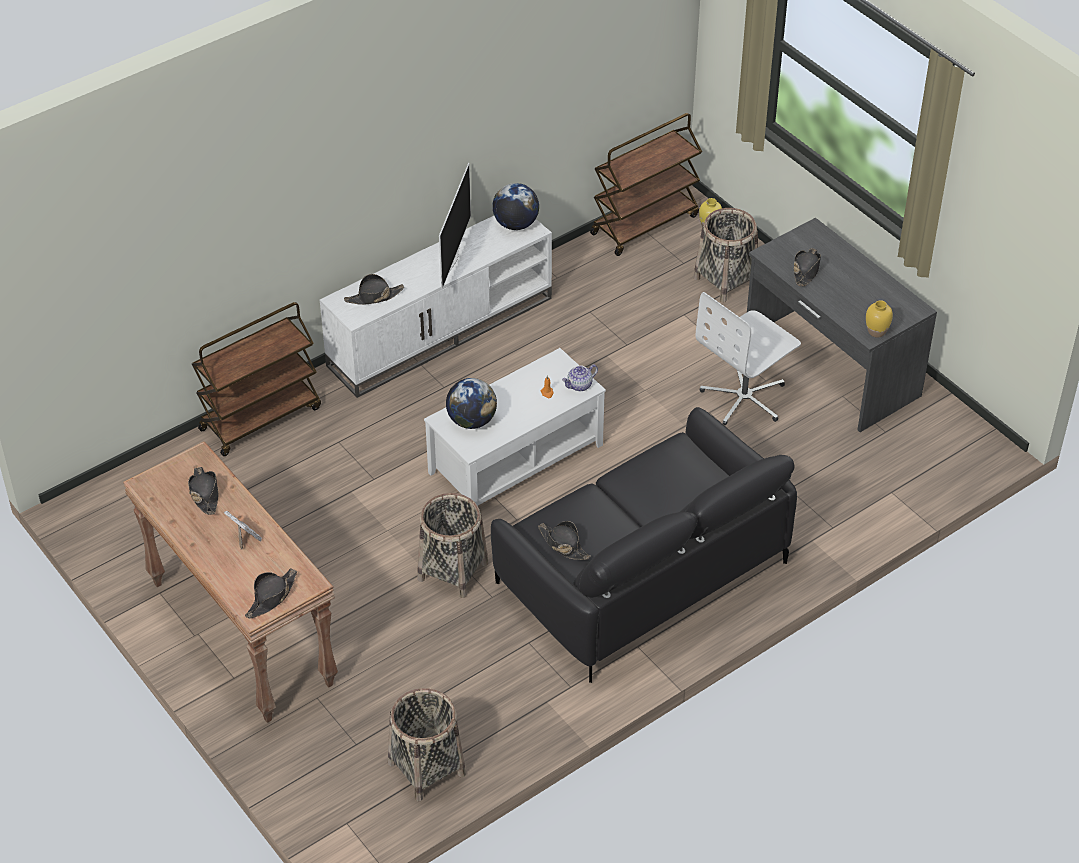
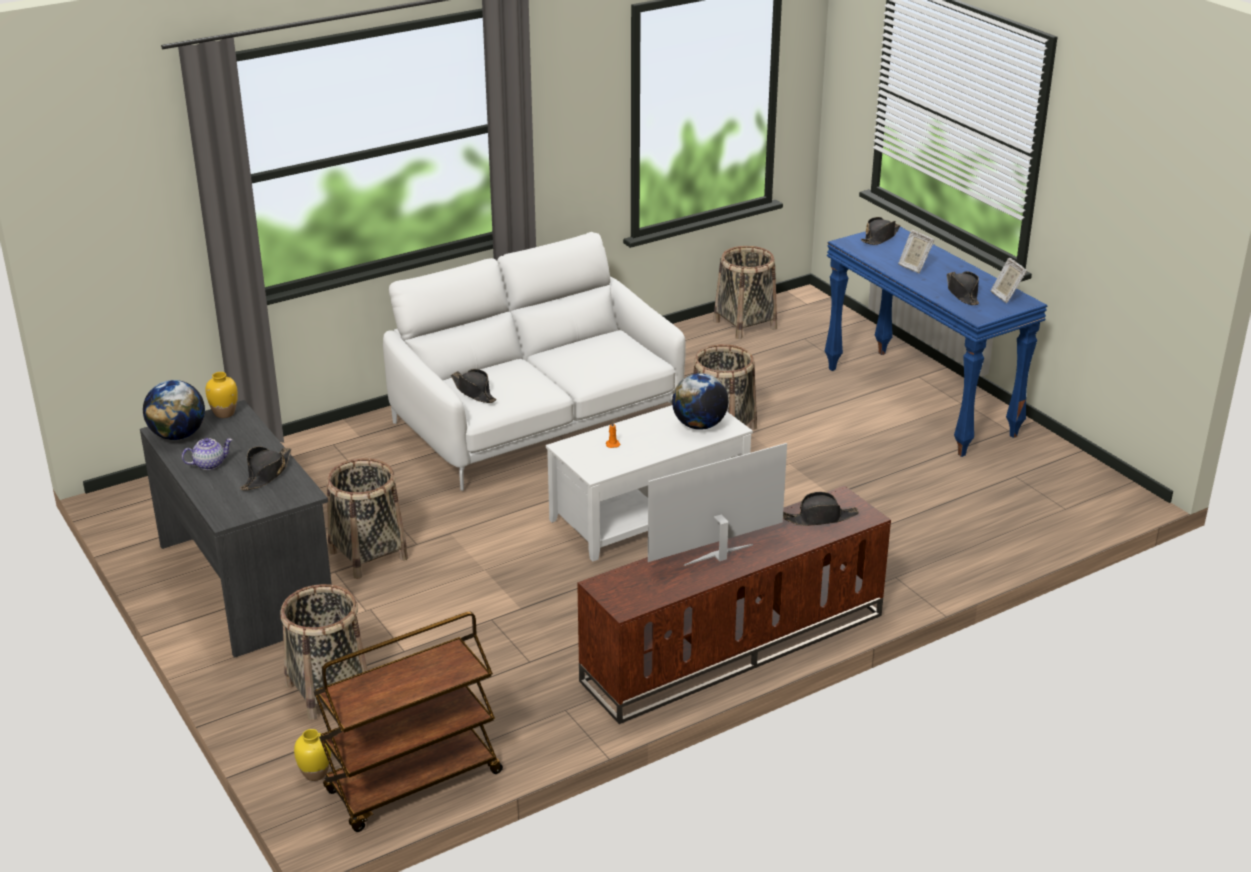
camera: 175 degrees left, 15 degrees down
brown console table [123,441,338,723] -> blue console table [825,227,1047,457]
brown cart [192,302,321,456] -> none
white tv stand [320,216,552,398] -> brown tv stand [577,486,891,724]
television [439,163,471,289] -> television turned 45 degrees clockwise [648,443,787,566]
black sofa [491,407,797,683] -> white sofa [383,232,686,491]
globe [492,183,539,230] -> globe moved to [143,380,205,440]
black hat [538,521,591,560] -> black hat moved to [451,369,496,403]
teapot [562,364,598,391] -> teapot moved to [182,438,232,470]
white office chair [695,292,801,425] -> basket [327,458,408,579]
none -> picture frame [991,258,1027,303]

